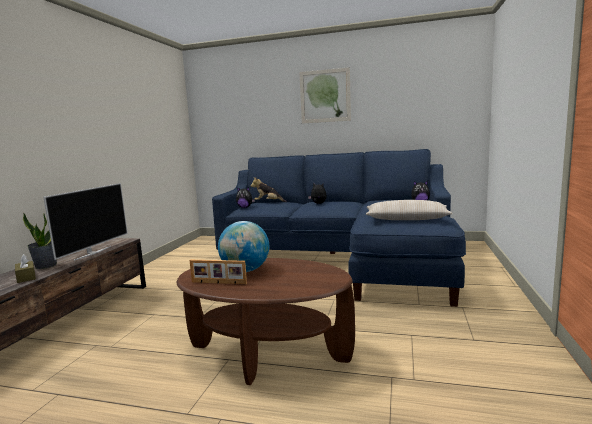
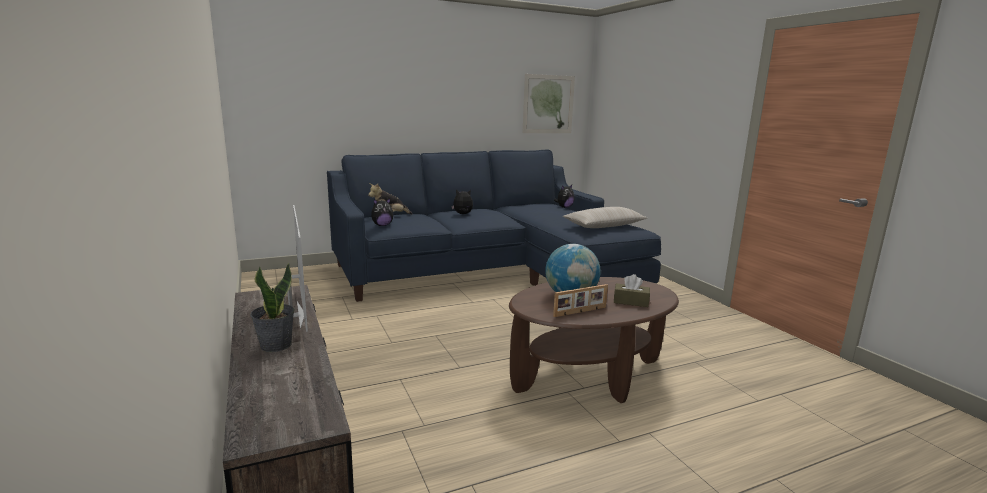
camera: 40 degrees left, 5 degrees up
brown tissue box [15,254,36,283] -> brown tissue box moved to [614,274,650,307]
picture [299,67,351,124] -> picture moved to [522,74,575,133]

